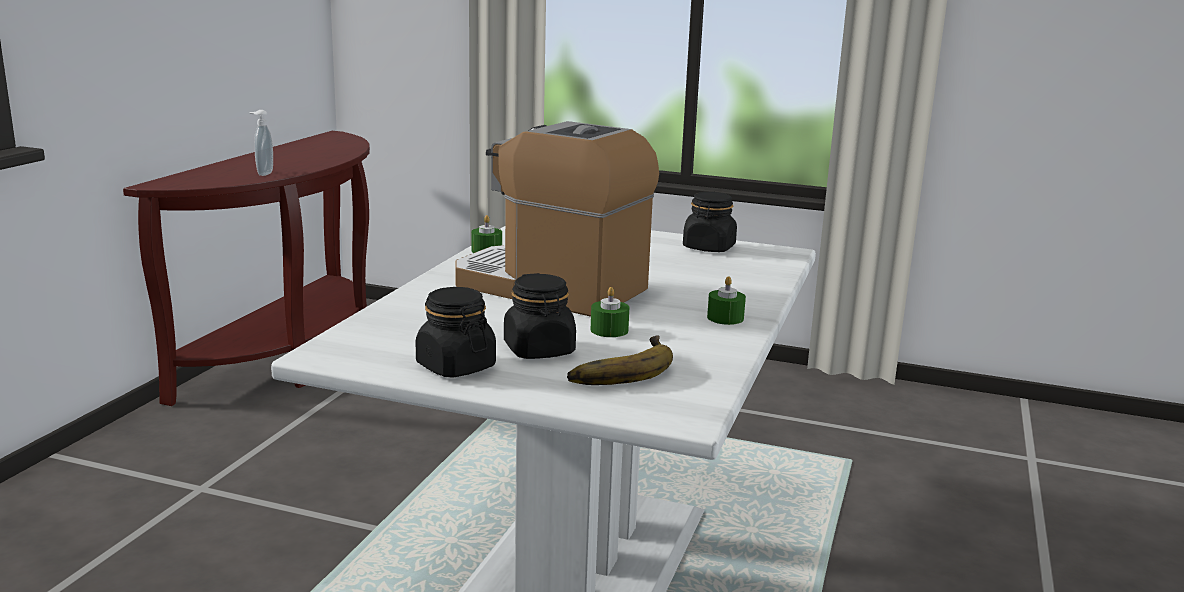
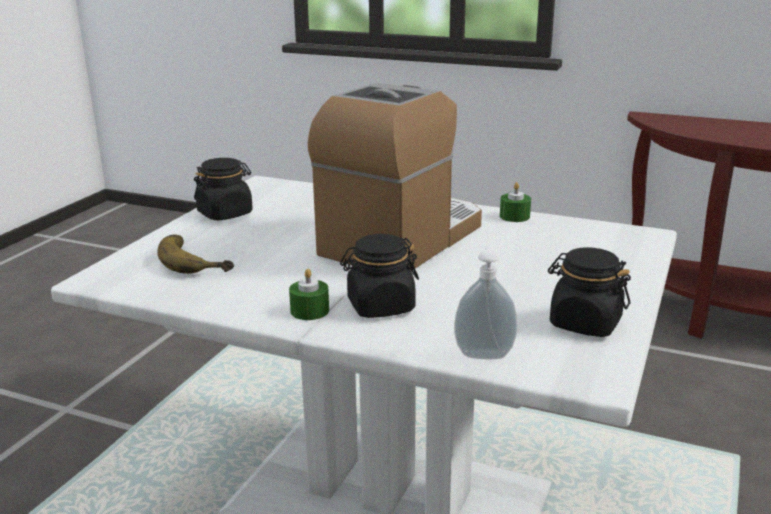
camera: 95 degrees right, 5 degrees up
soap dispenser [249,110,273,176] -> soap dispenser moved to [454,247,517,359]
black jar [504,273,576,359] -> black jar moved to [340,234,419,318]
green candle [591,287,629,337] -> none

